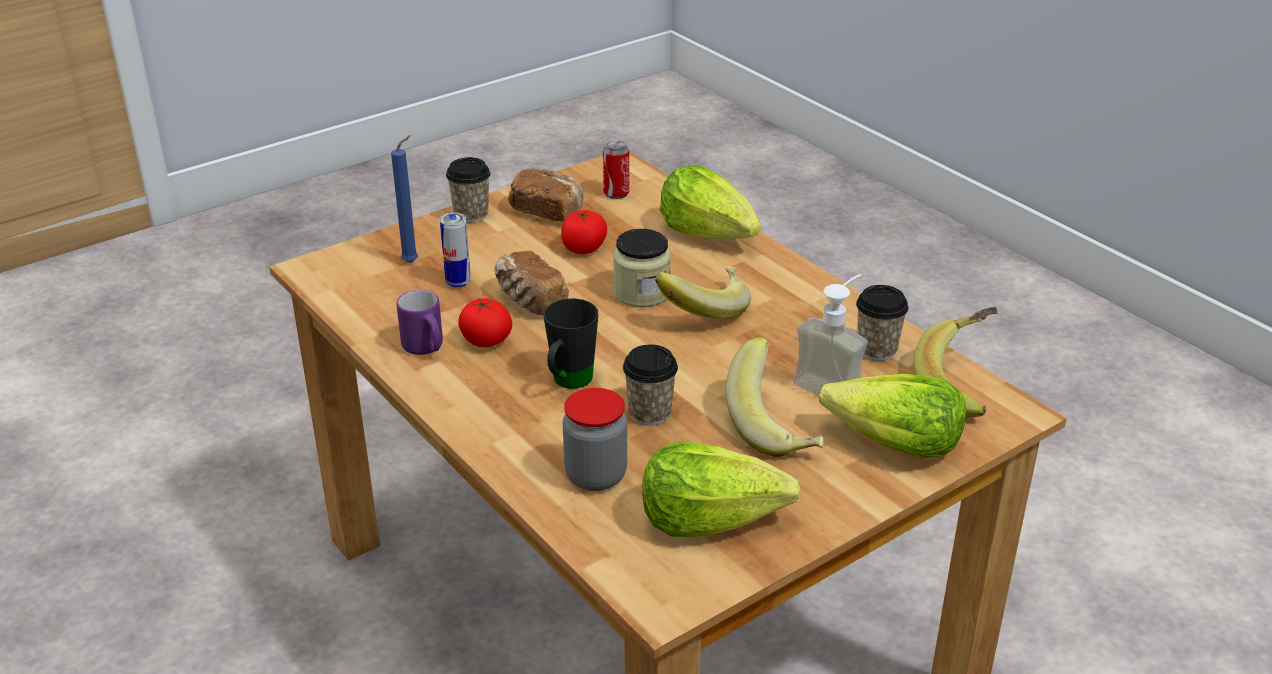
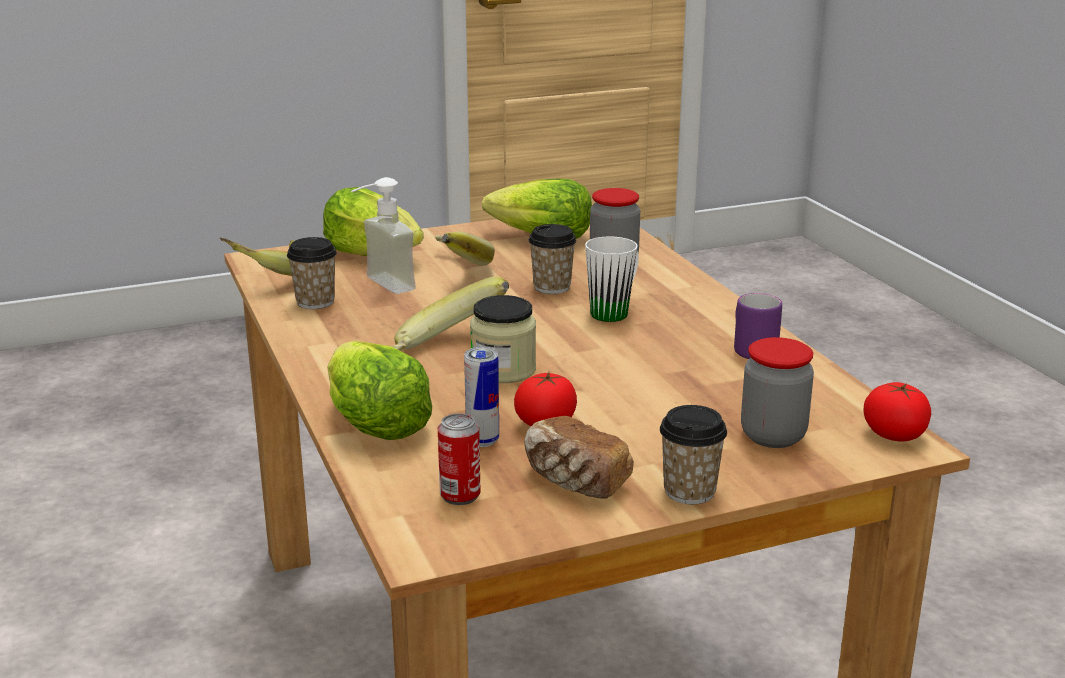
camera: 165 degrees left, 10 degrees down
blue candle [391,135,418,263] -> jar [741,337,814,448]
can [440,212,471,288] -> can moved to [464,347,499,447]
tomato [458,298,512,347] -> tomato moved to [863,382,931,442]
bread [494,251,569,316] -> none
black mug [544,298,598,389] -> white mug [585,236,639,322]

